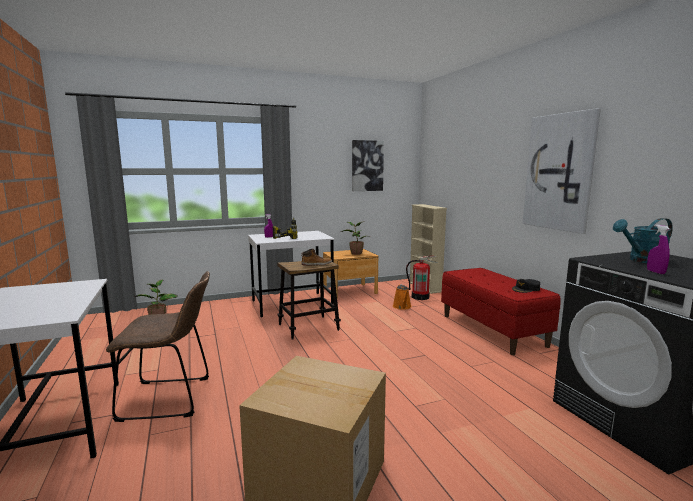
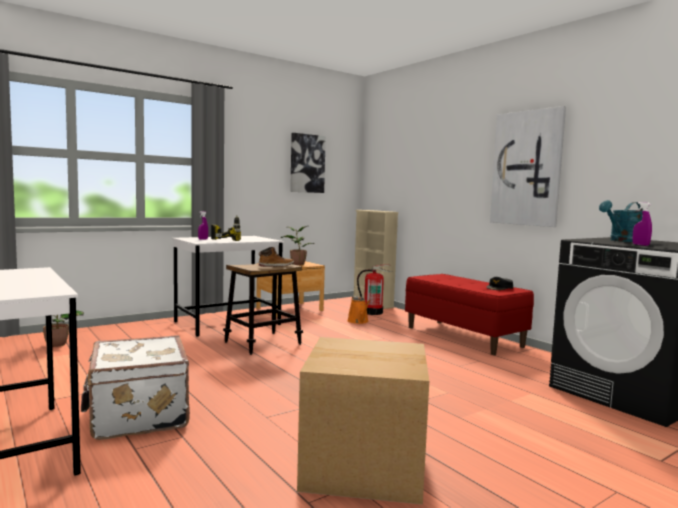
camera: 15 degrees left, 5 degrees down
brown chair [106,271,210,422] -> white suitcase [81,335,190,440]

